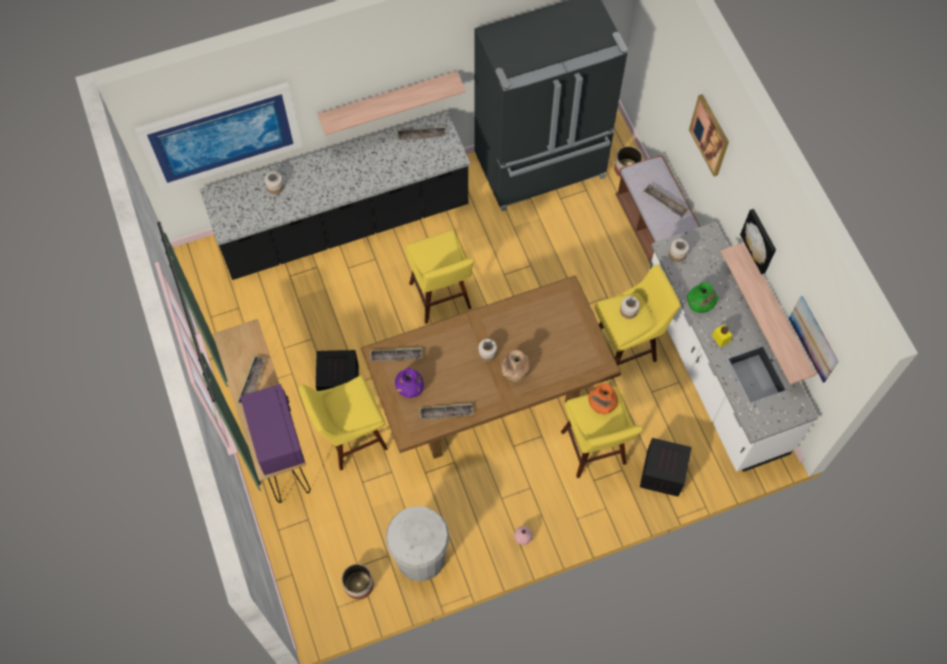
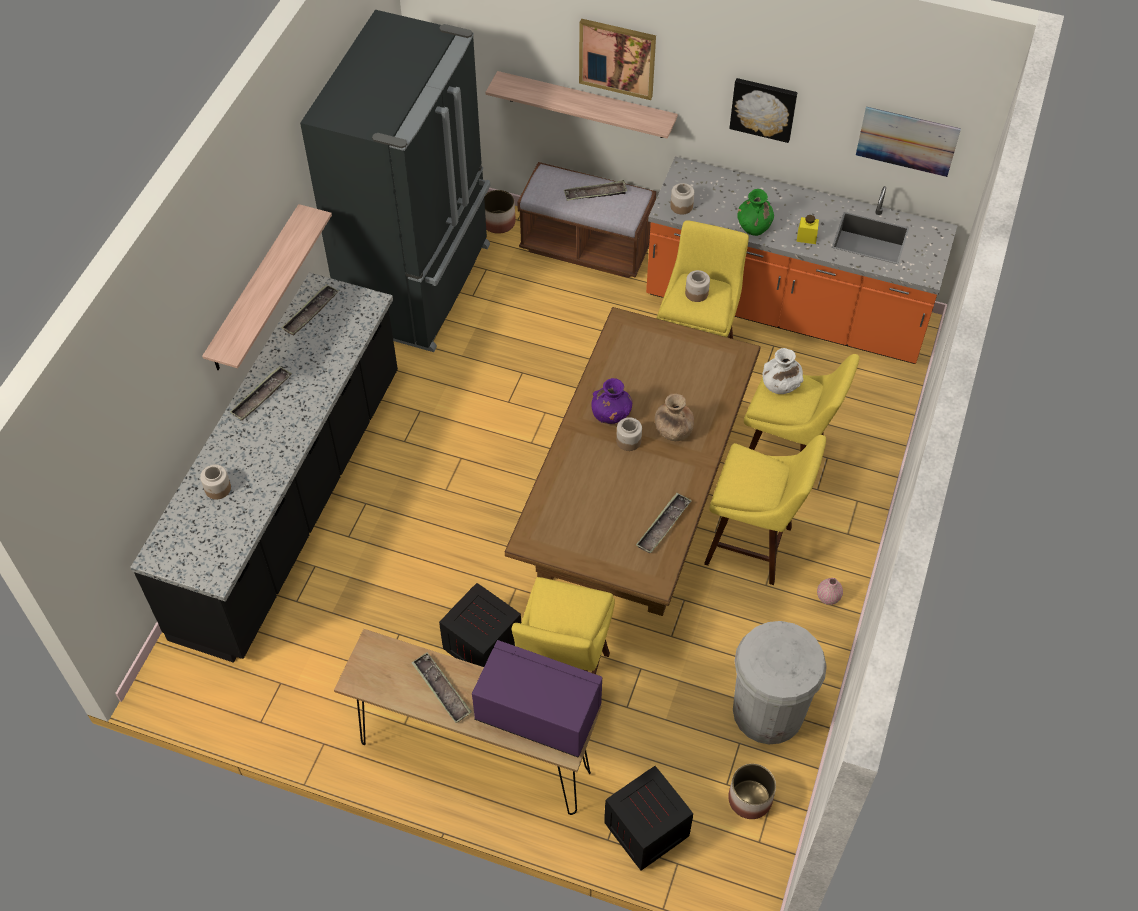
camera: 50 degrees left, 10 degrees down
picture [135,82,303,190] -> none
tray [370,348,422,362] -> tray moved to [230,366,292,421]
purple vase [395,368,424,398] -> purple vase moved to [591,378,632,424]
yellow stool [405,230,474,324] -> yellow stool moved to [704,435,826,585]
orange vase [588,383,618,415] -> white vase [762,348,803,394]
crate [640,438,692,496] -> crate moved to [604,766,693,870]
white counter [649,222,818,472] -> orange counter [646,157,958,364]
shelf [720,242,816,385] -> shelf moved to [485,71,678,139]

